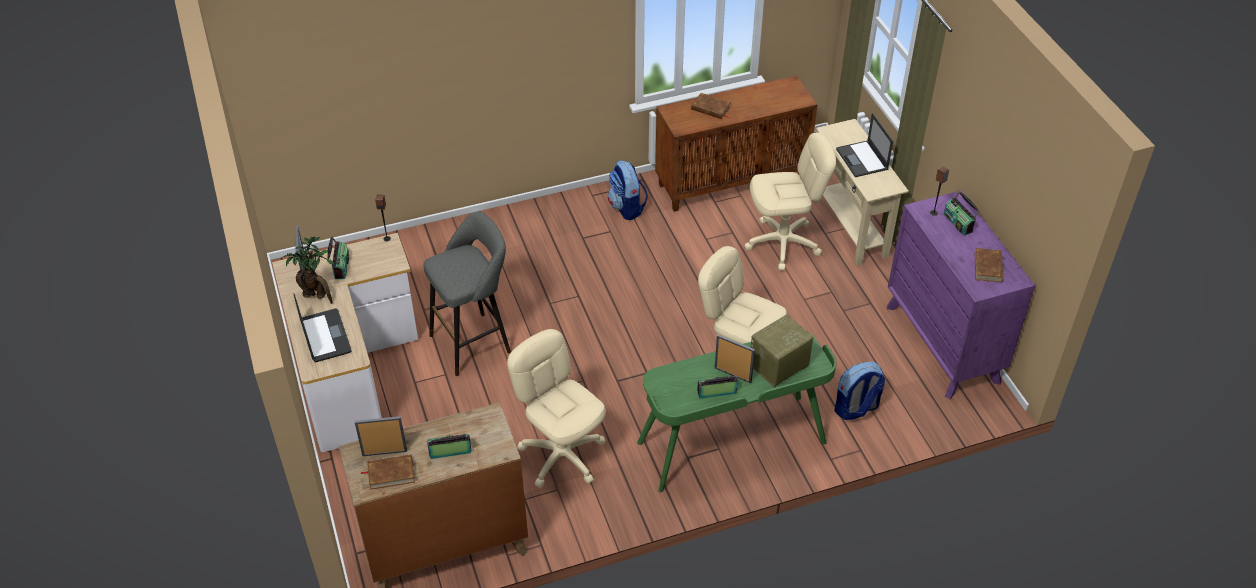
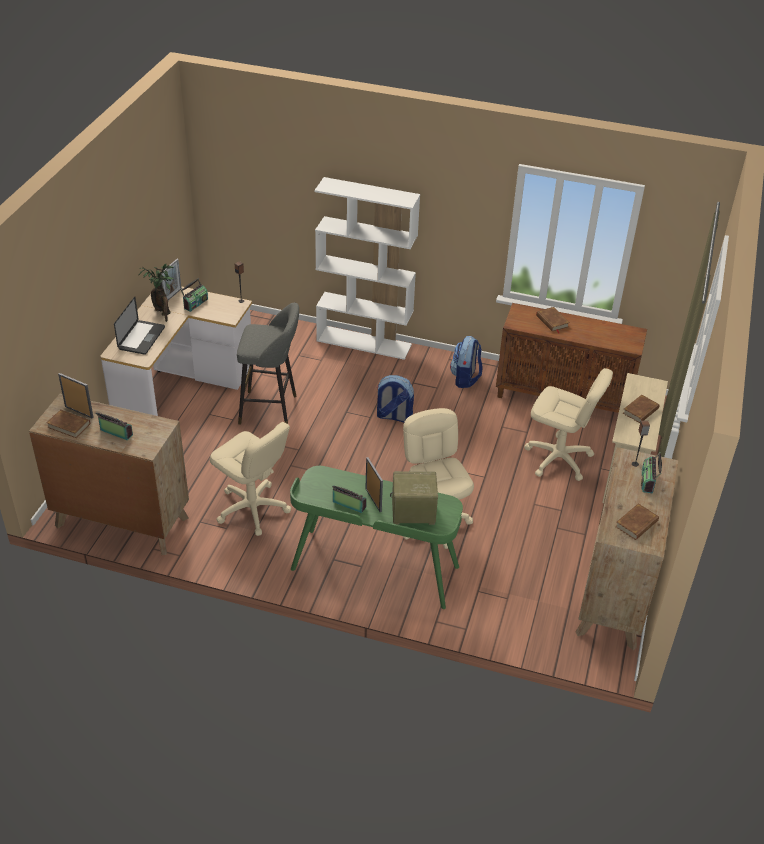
camera: 35 degrees right, 5 degrees down
beige office chair [507,329,606,488] -> beige office chair turned 135 degrees clockwise [210,422,291,536]
backpack [835,362,885,420] -> backpack moved to [376,375,414,423]
laptop [836,113,893,177] -> brown book [623,395,660,423]
purple dresser [887,191,1035,399] -> brown dresser [575,447,678,650]
none -> white bookcase [314,177,420,360]

